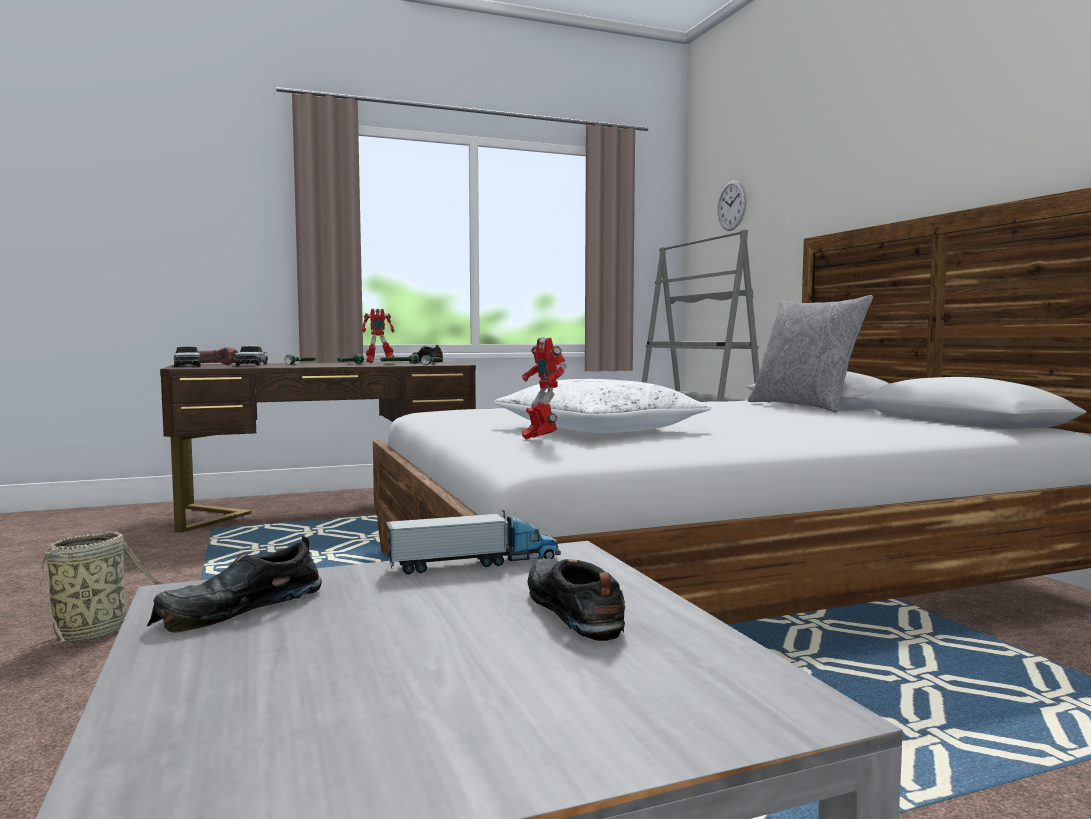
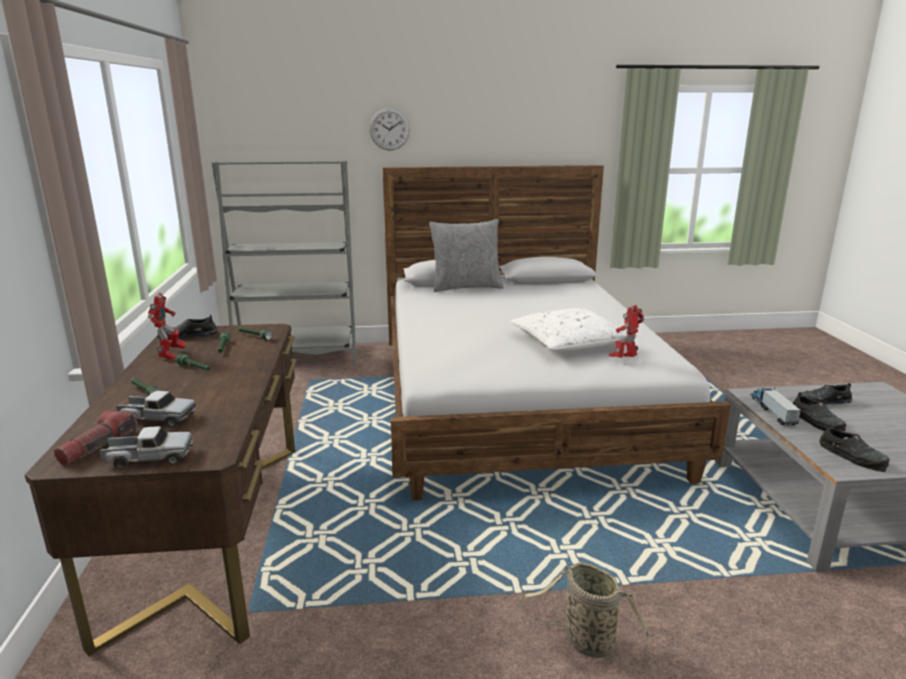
camera: 75 degrees left, 15 degrees up
toy robot [522,337,567,439] -> toy robot turned 150 degrees clockwise [609,305,644,358]
wall clock [717,180,747,231] -> wall clock moved to [369,108,410,151]
none -> black shoe [793,392,846,432]

